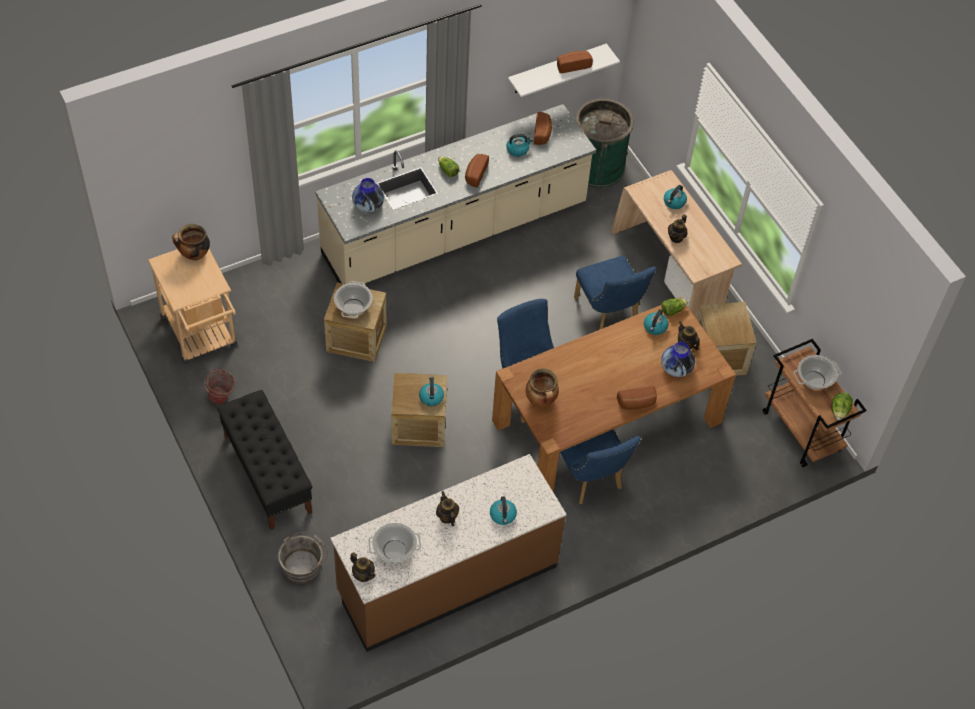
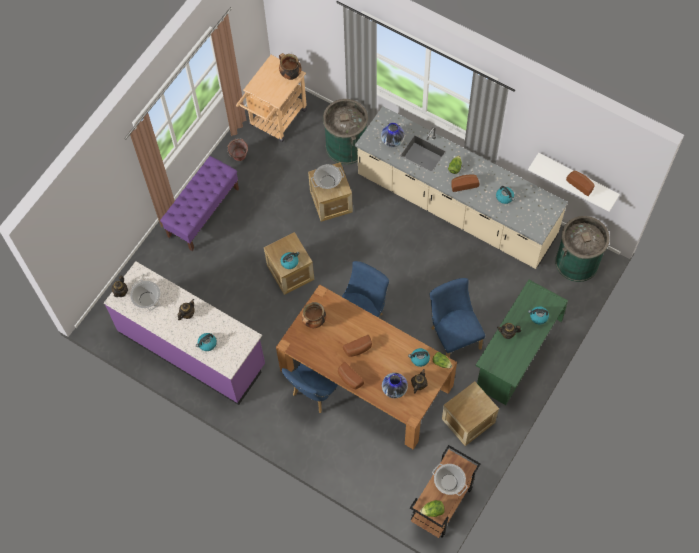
camera: 65 degrees right, 10 degrees up
black bench [217,390,312,530] -> purple bench [160,156,239,251]
grey bucket [278,531,328,584] -> none
brown counter [330,454,567,652] -> purple counter [104,261,265,405]
bread [534,112,552,145] -> bread moved to [343,335,372,357]
blue chair [574,256,656,330] -> blue chair turned 120 degrees clockwise [430,278,485,358]
beige desk [611,170,742,318] -> green desk [476,280,568,405]
none -> green trash can [323,99,368,165]

